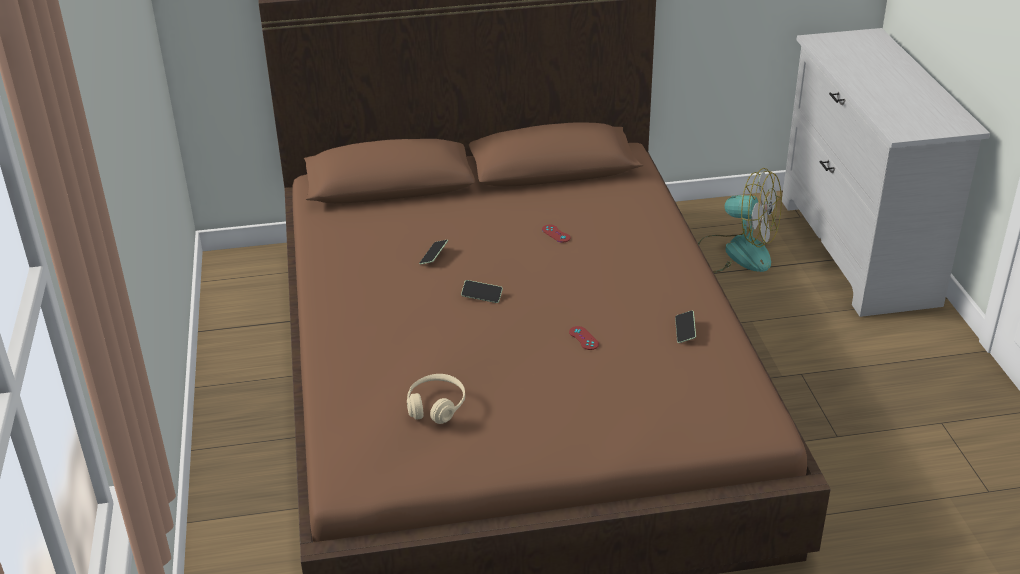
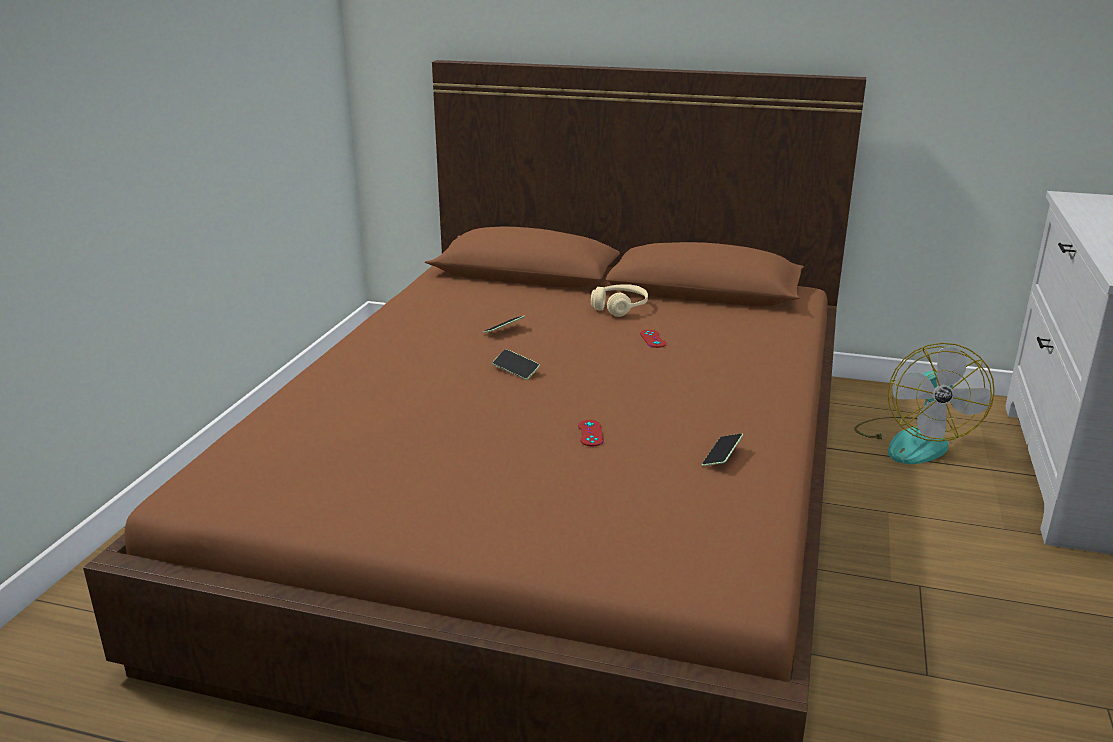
camera: 25 degrees right, 10 degrees down
beige headphones [407,374,465,424] -> beige headphones moved to [591,284,648,317]
fan [698,168,782,273] -> fan turned 45 degrees clockwise [854,343,995,464]

